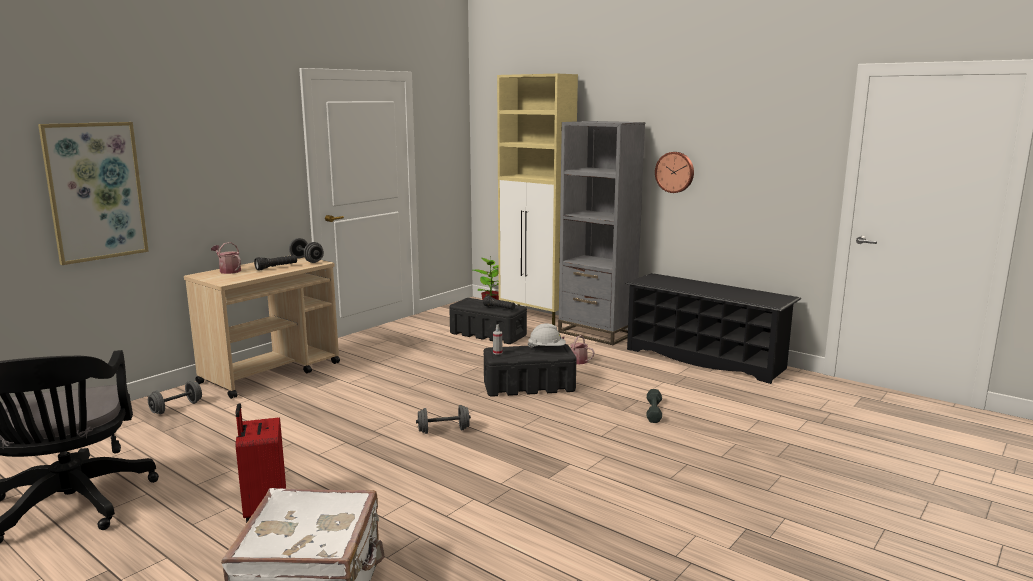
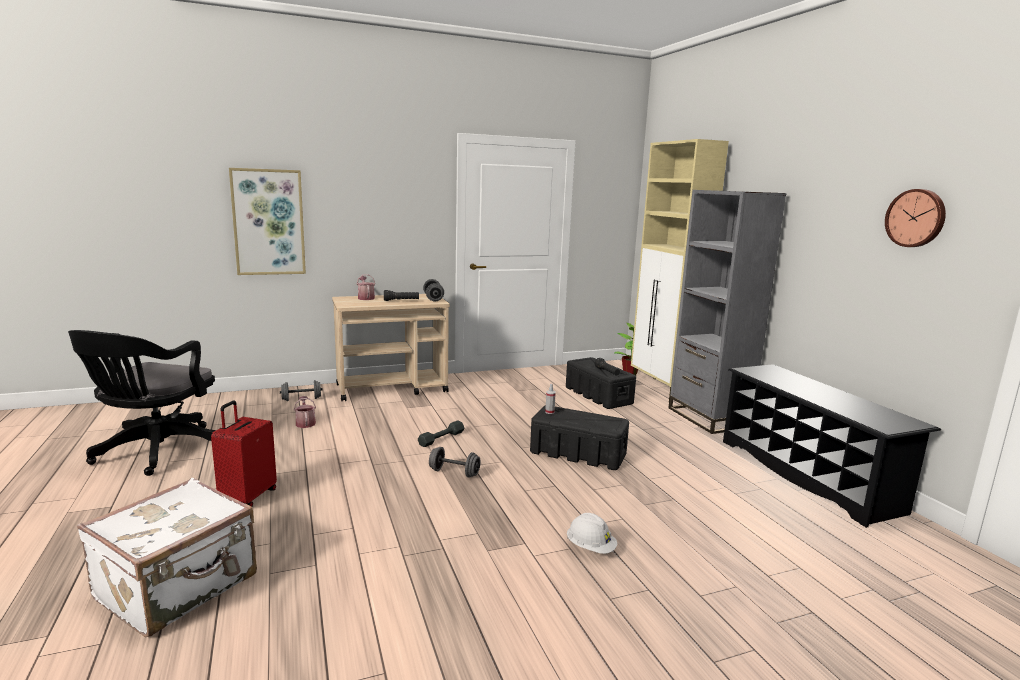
camera: 30 degrees right, 0 degrees up
white hard hat [528,323,566,348] -> white hard hat moved to [567,513,617,554]
watering can [562,335,595,364] -> watering can moved to [294,396,316,428]
grey dumbbell [646,389,662,423] -> grey dumbbell moved to [418,420,464,447]
wall clock [655,152,694,193] -> wall clock moved to [885,189,946,247]

